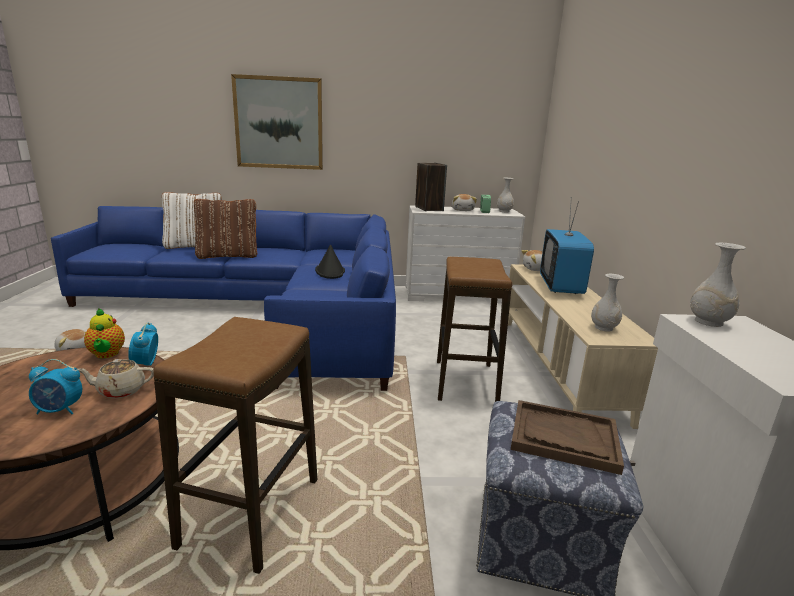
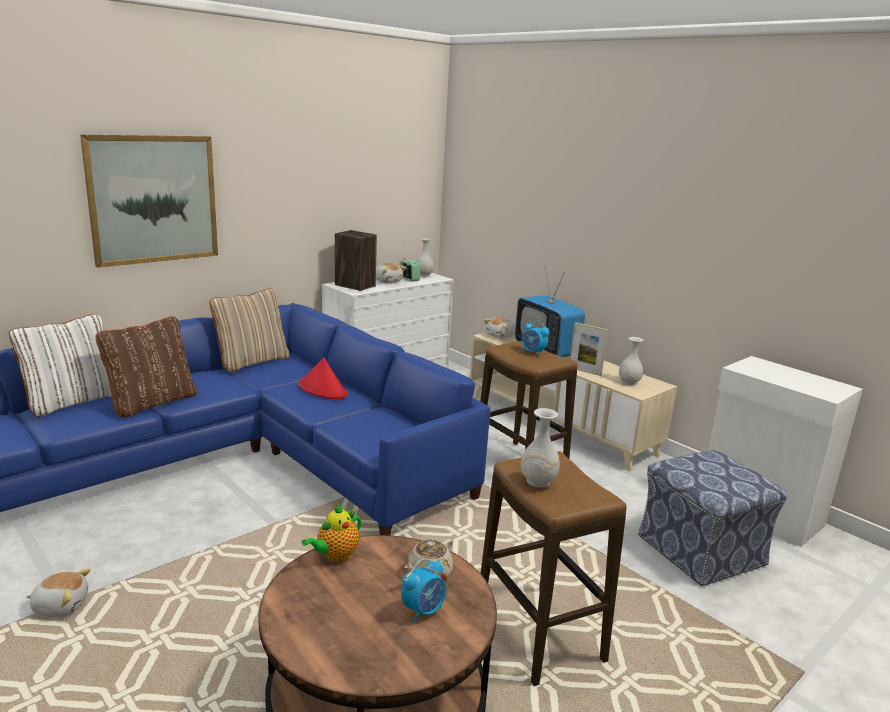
camera: 40 degrees left, 0 degrees up
teapot [84,308,125,358] -> teapot turned 105 degrees clockwise [302,504,361,562]
alarm clock [128,323,158,366] -> alarm clock moved to [522,320,549,356]
black hat [315,244,345,279] -> red hat [298,358,348,399]
brown tray [511,400,624,475] -> none
white vase [690,243,746,327] -> white vase moved to [521,408,560,488]
none -> beige pillow [209,288,290,372]
none -> picture frame [570,322,608,376]

